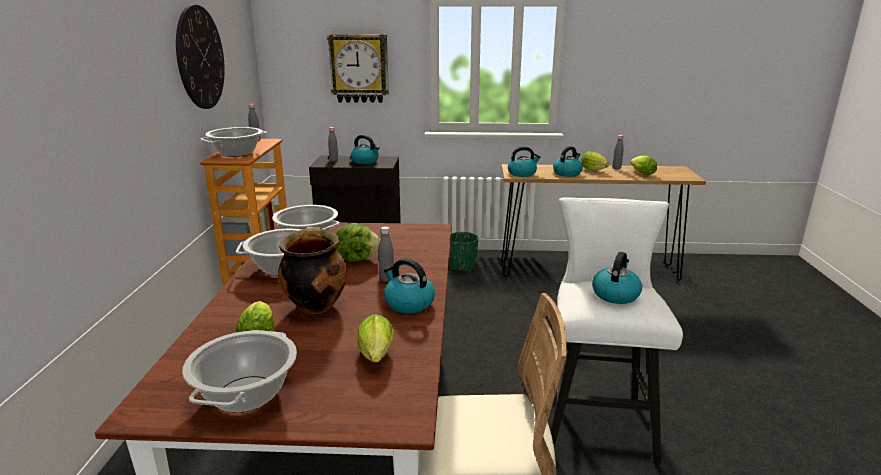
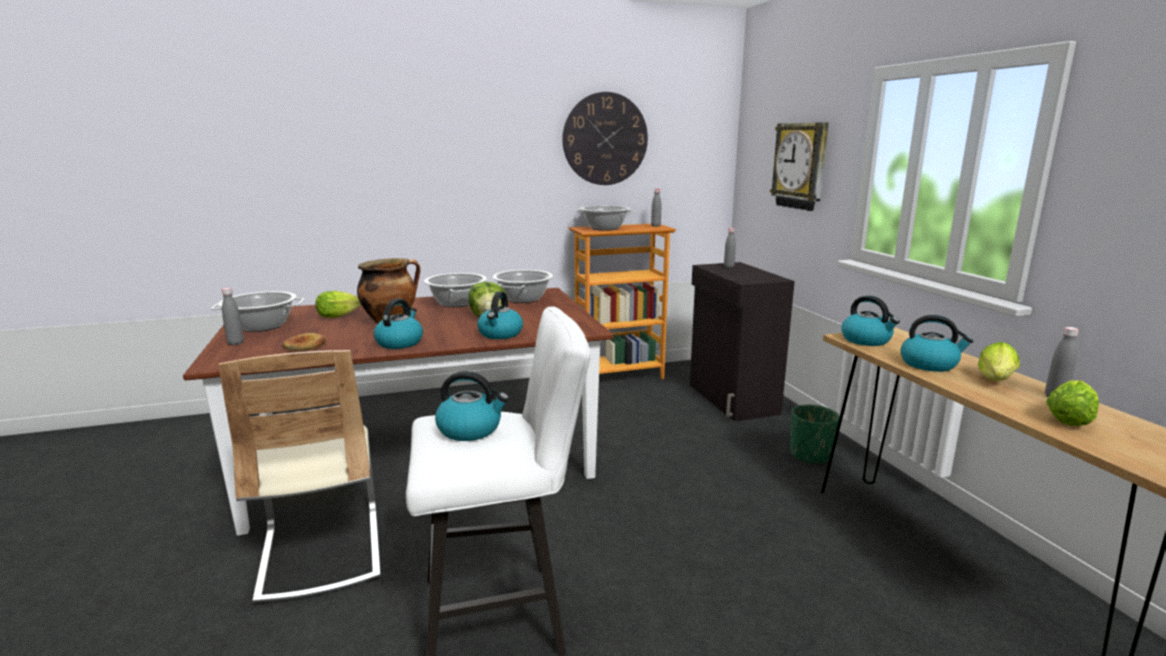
camera: 70 degrees right, 5 degrees down
kettle [351,135,380,164] -> kettle moved to [477,291,523,339]
lettuce [358,314,394,362] -> bread [283,333,326,351]
grey bottle [378,227,394,282] -> grey bottle moved to [222,288,244,345]

